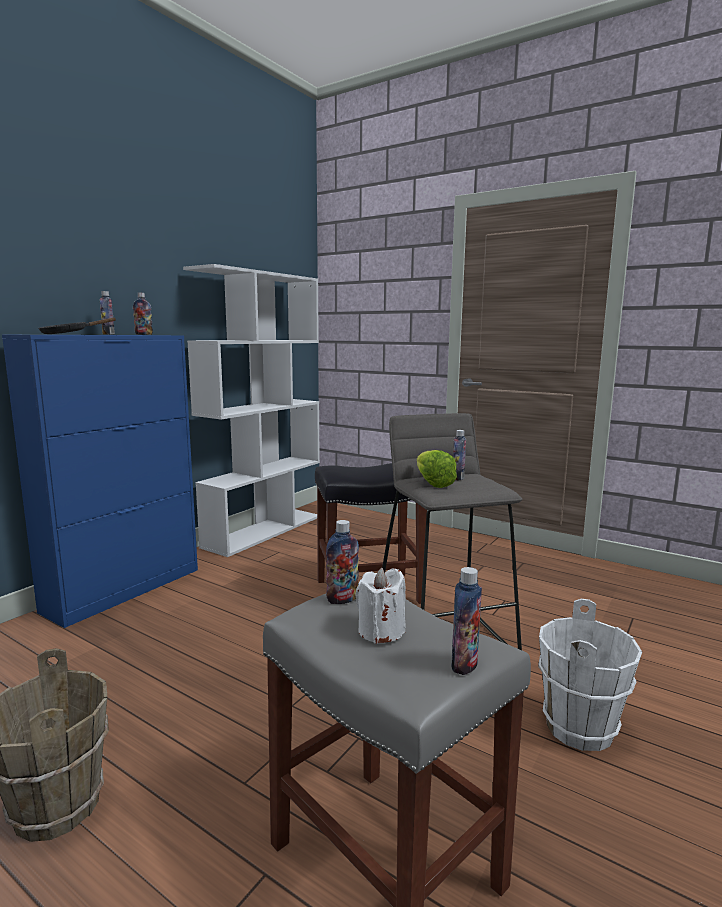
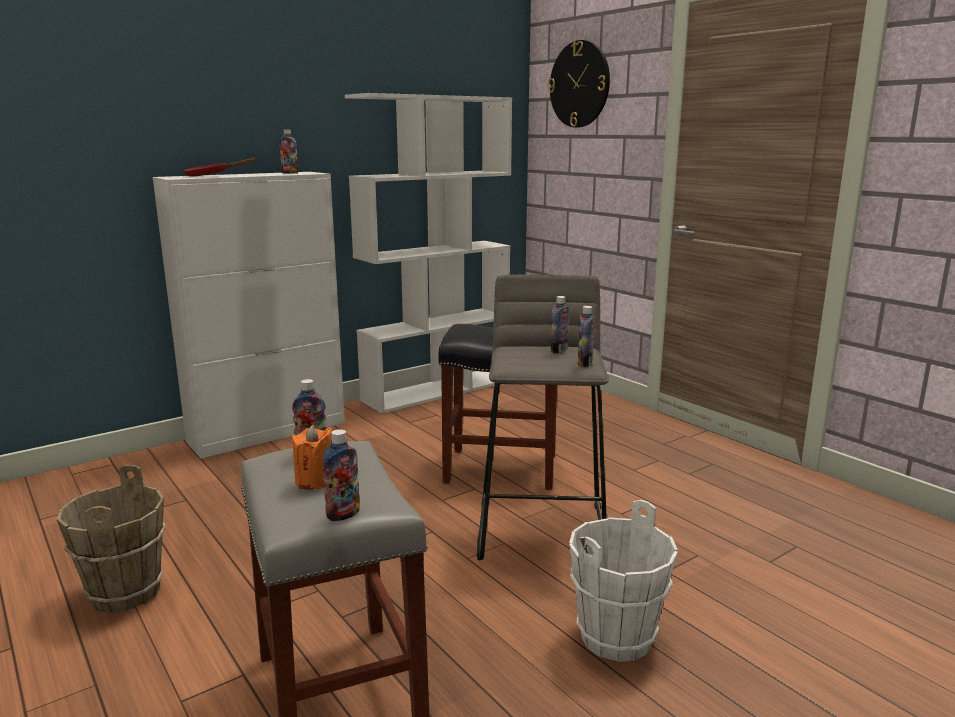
camera: 20 degrees right, 5 degrees up
blue cabinet [2,335,198,628] -> white cabinet [153,172,345,459]
black frying pan [38,318,116,334] -> red frying pan [183,157,257,177]
bottle [100,291,115,335] -> bottle moved to [578,306,594,367]
white candle [355,568,406,644] -> orange candle [292,424,333,489]
lettuce [417,450,457,488] -> none
none -> wall clock [548,40,610,128]

